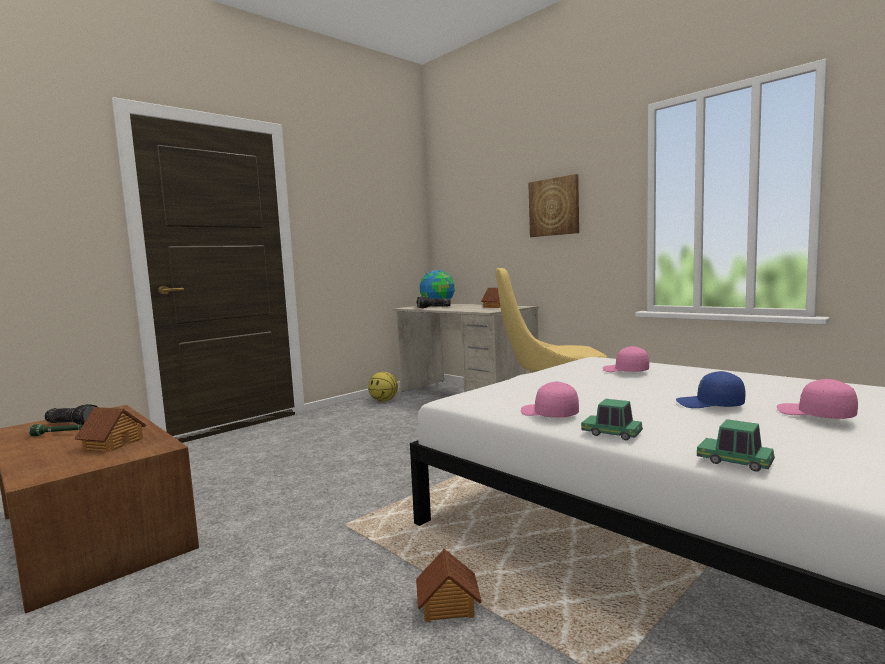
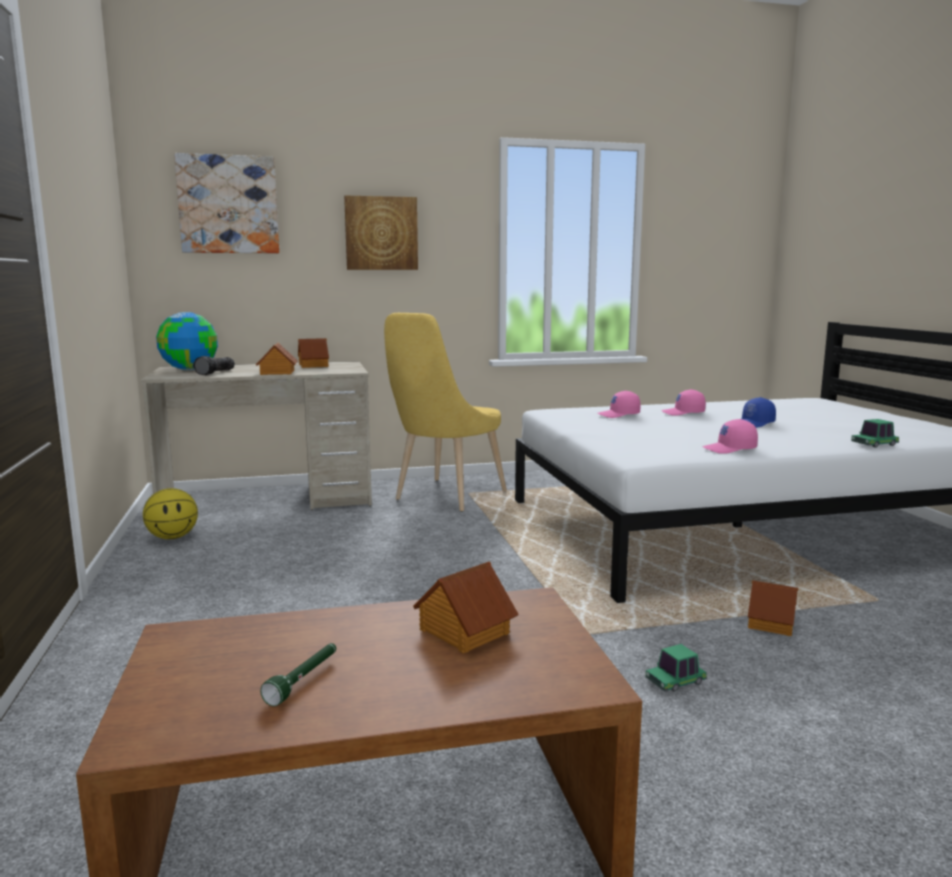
camera: 60 degrees left, 5 degrees up
flashlight [44,404,98,425] -> none
toy car [581,399,643,440] -> toy car moved to [646,644,707,692]
pink cap [777,379,858,419] -> pink cap moved to [661,389,706,416]
none -> picture [174,153,279,253]
none -> toy house [256,343,298,375]

